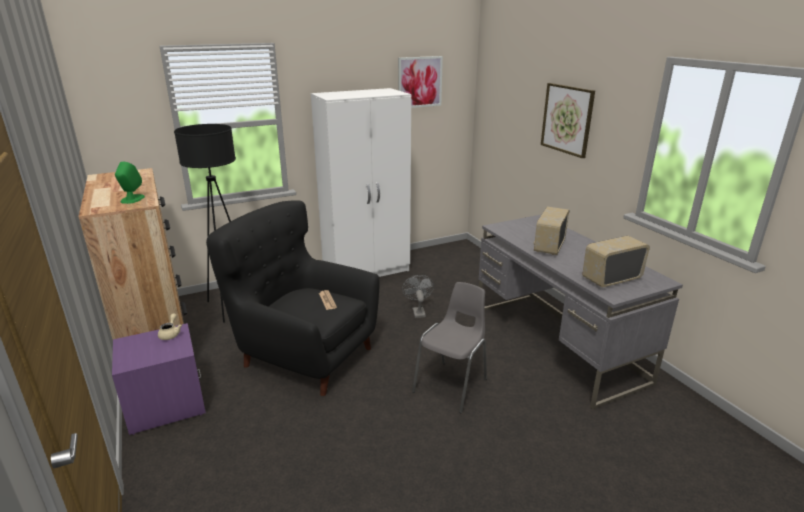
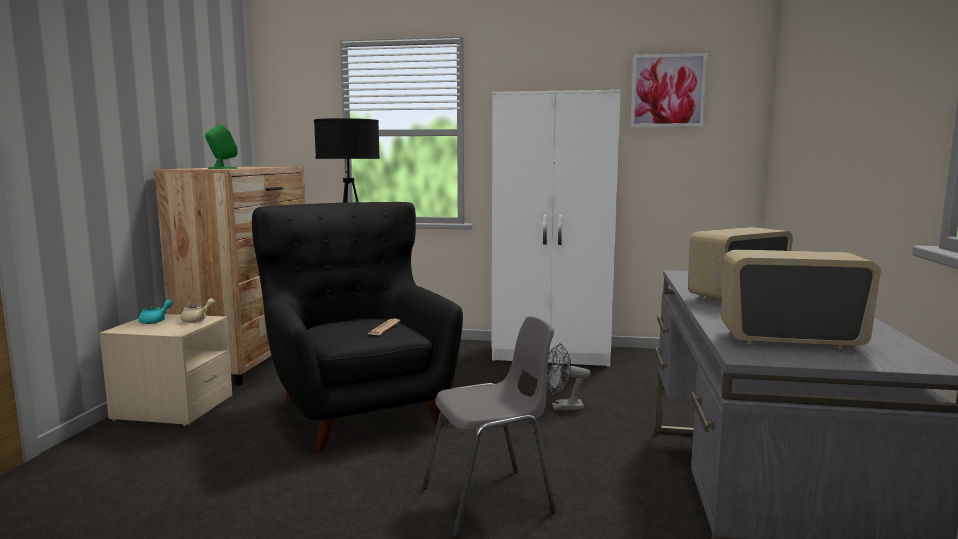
camera: 35 degrees right, 15 degrees down
purple nightstand [112,323,206,435] -> beige nightstand [99,314,232,426]
grey fan [402,275,434,318] -> grey fan turned 120 degrees counterclockwise [547,343,591,411]
picture [541,83,595,158] -> none
none -> turquoise teapot [138,299,173,324]

